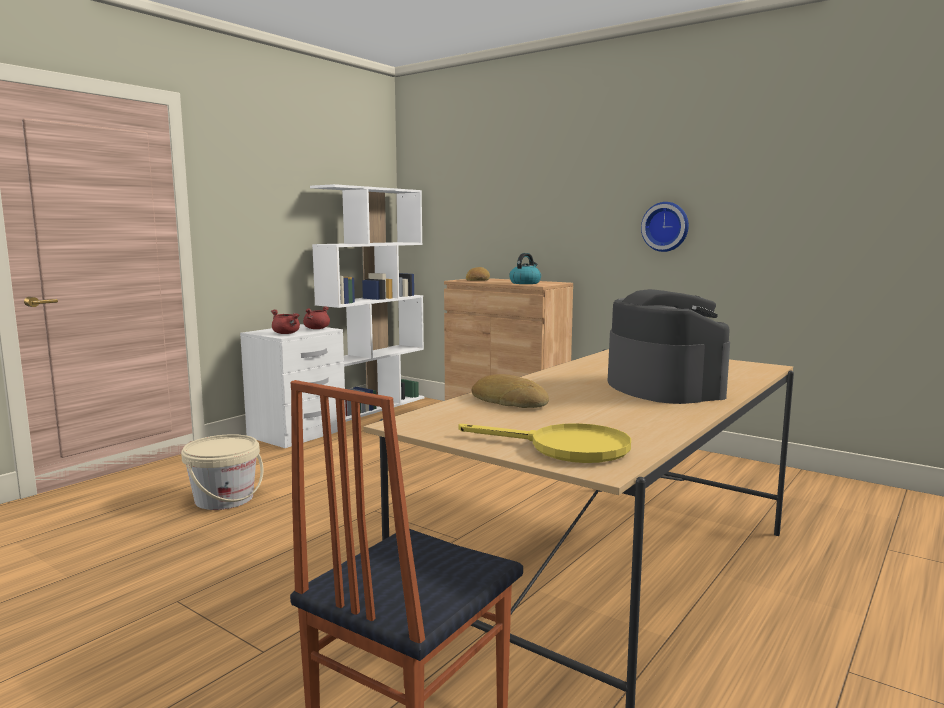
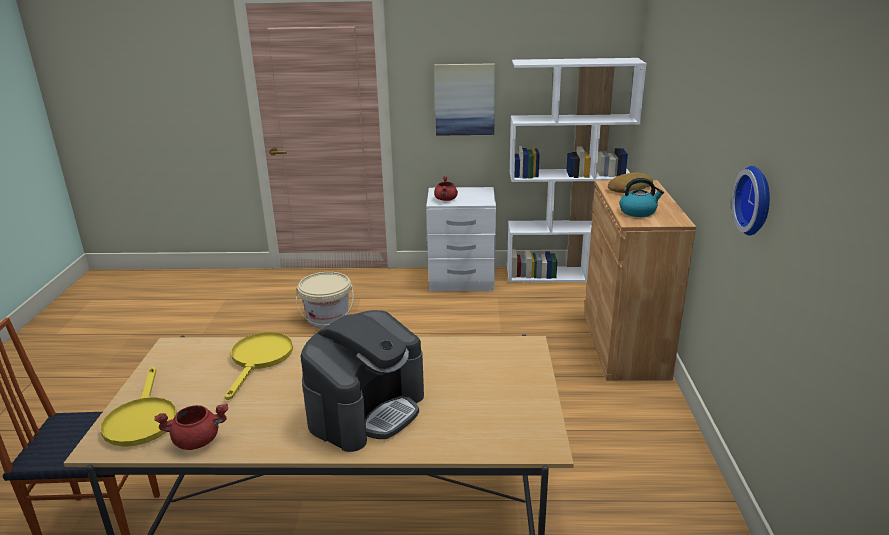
camera: 55 degrees right, 15 degrees up
red cooking pot [303,306,330,329] -> red cooking pot moved to [154,404,228,450]
bread [471,374,549,408] -> yellow frying pan [225,332,293,400]
none -> picture [434,63,495,136]

